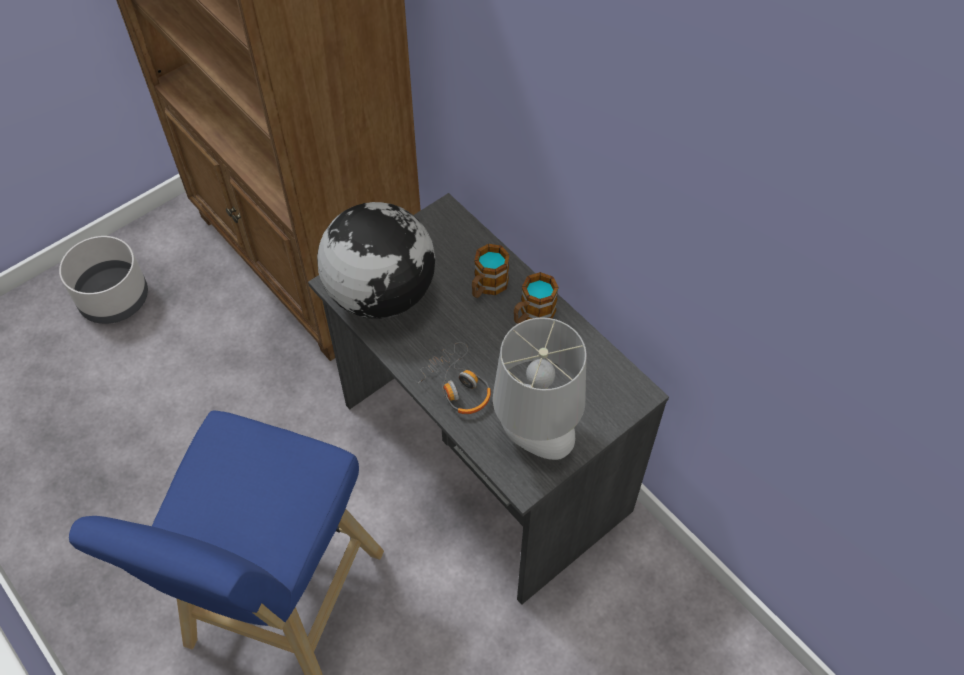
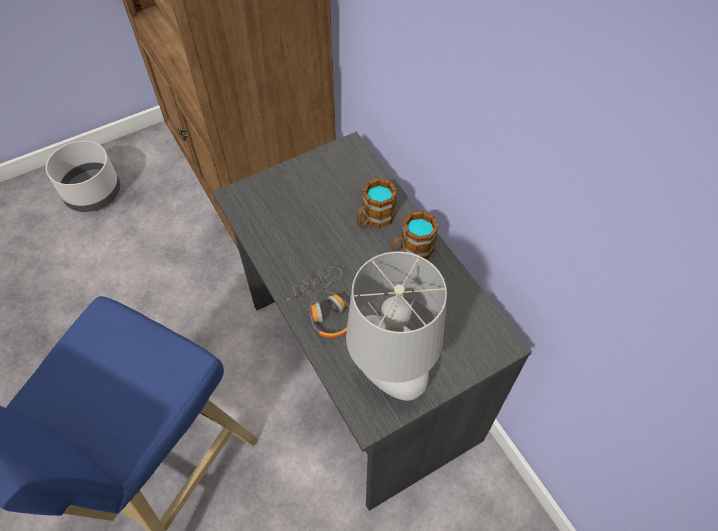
camera: 10 degrees right, 0 degrees up
globe [317,202,435,319] -> none

